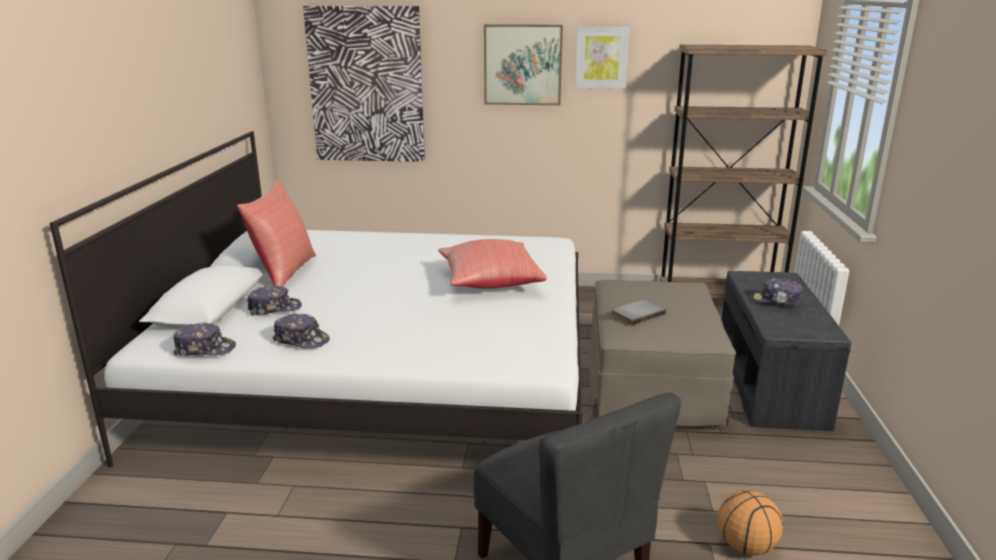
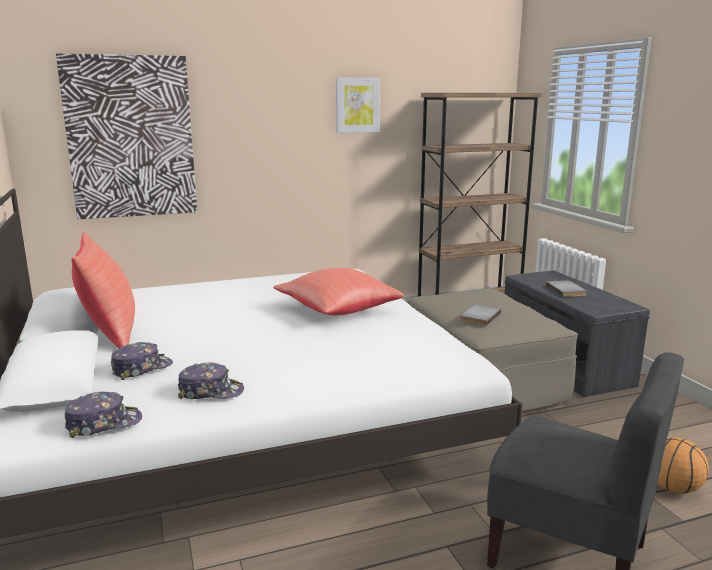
camera: 25 degrees left, 5 degrees down
picture [484,24,563,105] -> none
cap [750,278,803,306] -> grey book [546,280,587,297]

